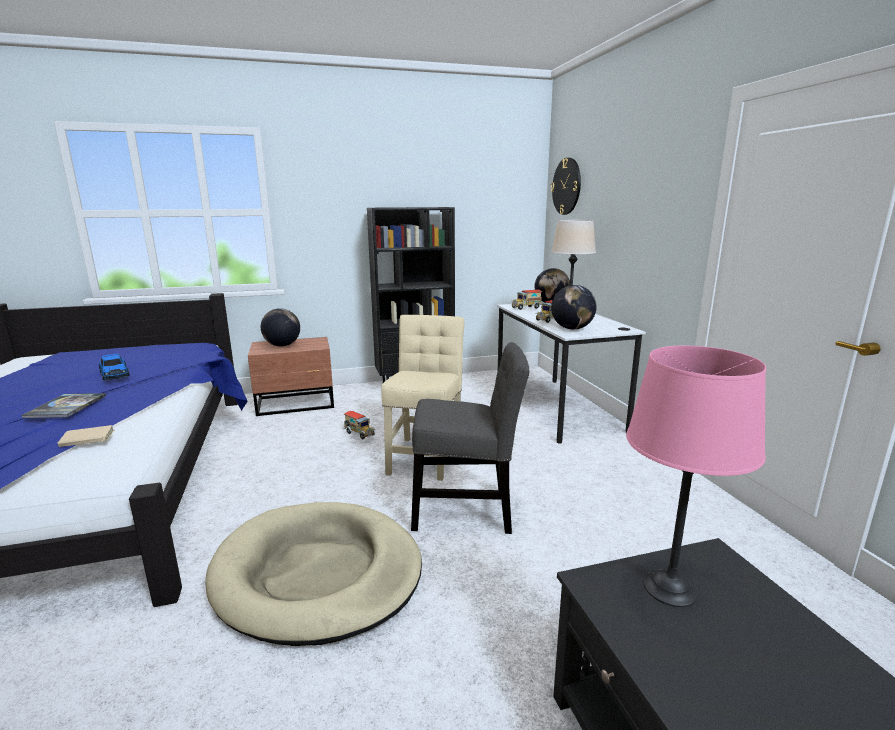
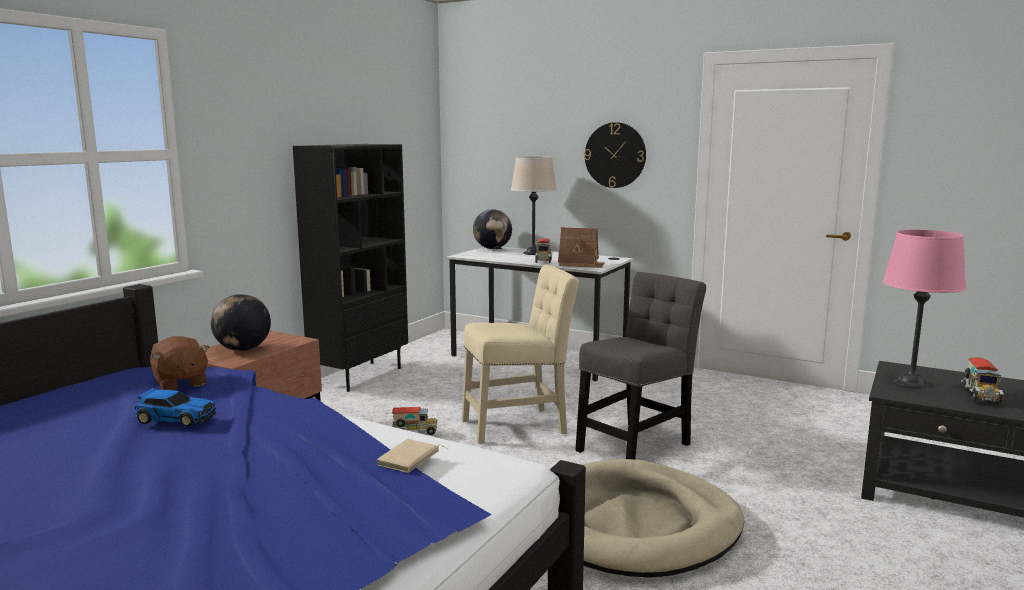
camera: 45 degrees left, 5 degrees down
book [21,393,106,418] -> none
beige chair [381,315,464,481] -> beige chair turned 105 degrees clockwise [462,264,579,444]
toy truck [511,290,542,310] -> toy truck moved to [961,358,1004,404]
wall clock [551,158,581,215] -> wall clock moved to [584,122,646,188]
globe [551,285,597,330] -> toy house [558,227,605,268]
none -> brown plush toy [150,336,210,390]

